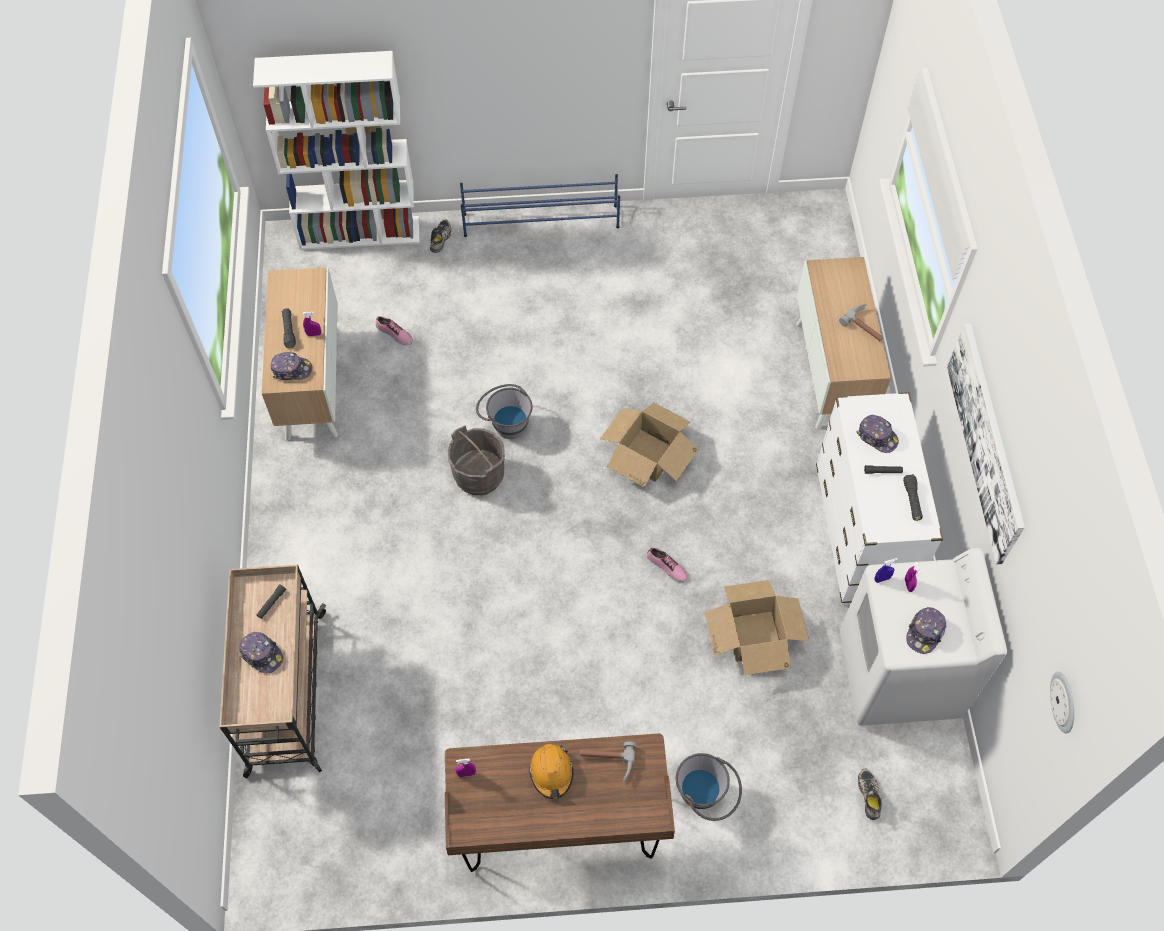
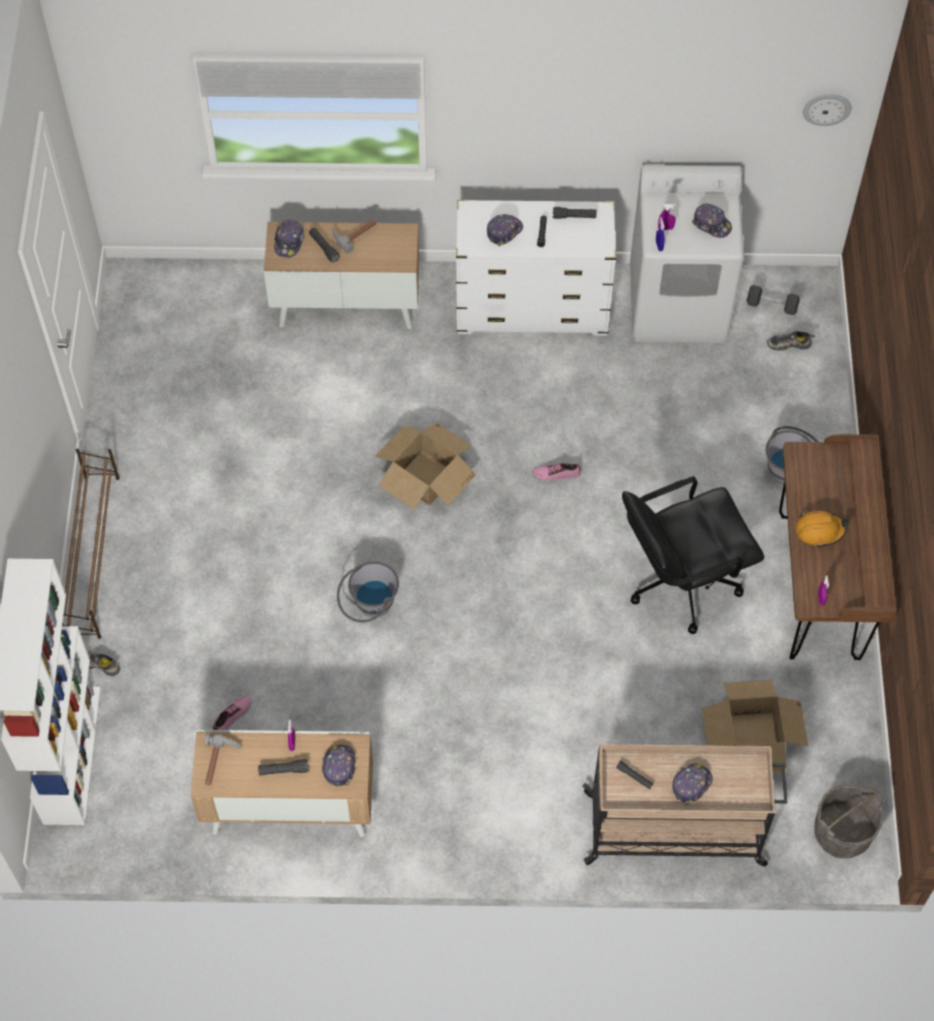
camera: 85 degrees left, 0 degrees up
grey bucket [448,425,505,495] -> grey bucket moved to [814,784,884,858]
blue shoe rack [460,174,620,237] -> brown shoe rack [62,449,120,639]
hammer [580,742,636,782] -> hammer moved to [205,733,242,785]
shoe [647,547,688,582] -> shoe turned 135 degrees counterclockwise [532,463,581,481]
cardboard box [705,580,809,675] -> cardboard box moved to [702,680,808,773]
picture [947,323,1025,565] -> none
none -> cap [274,220,305,258]
none -> black flashlight [309,228,340,263]
none -> black office chair [622,477,764,634]
none -> black dumbbell [747,285,800,315]

